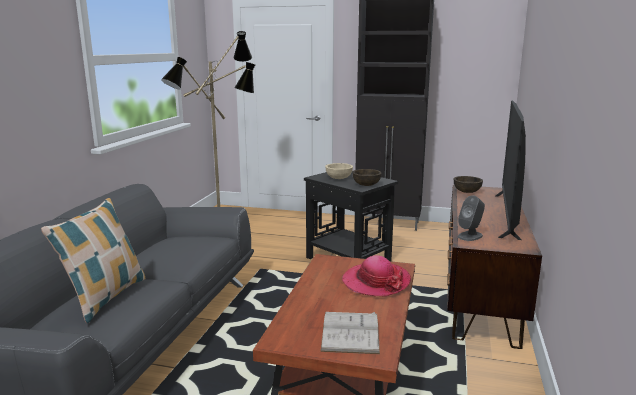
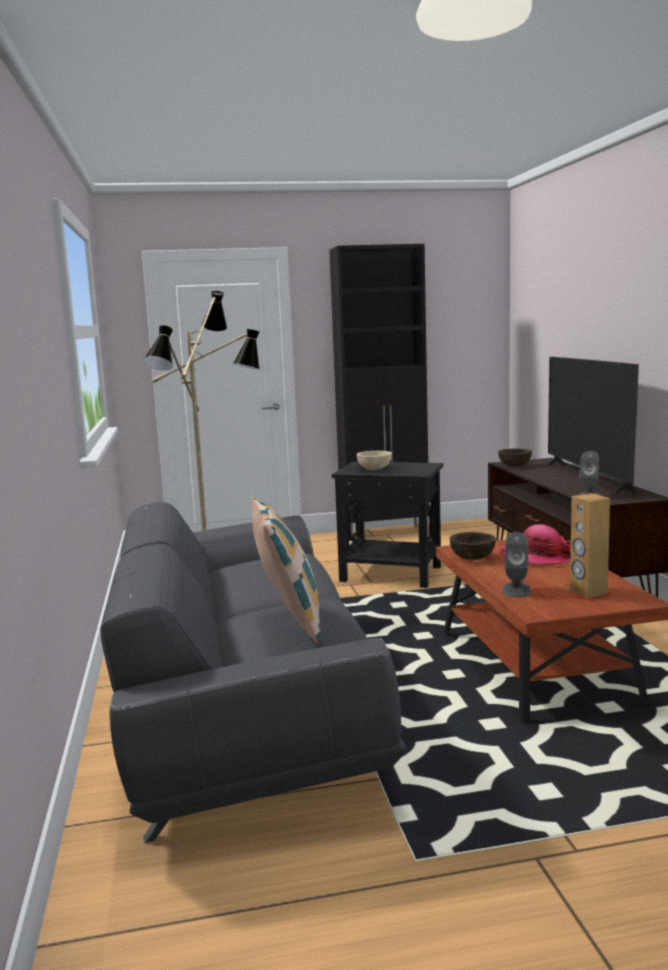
camera: 25 degrees left, 5 degrees down
white book [320,312,380,354] -> brown speaker [570,493,610,598]
brown bowl [352,169,382,186] -> brown bowl moved to [450,532,496,560]
none -> grey speaker [502,532,530,597]

